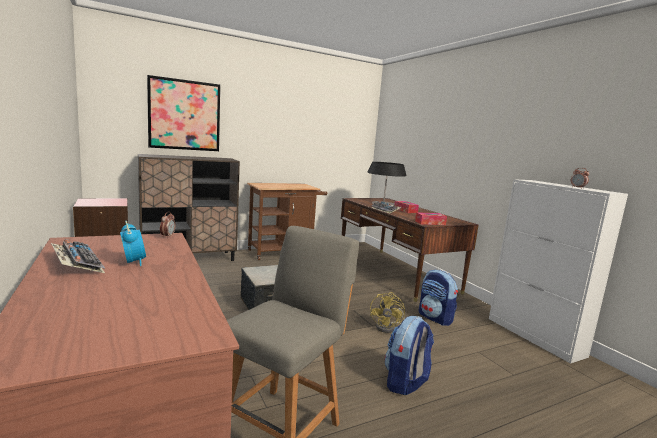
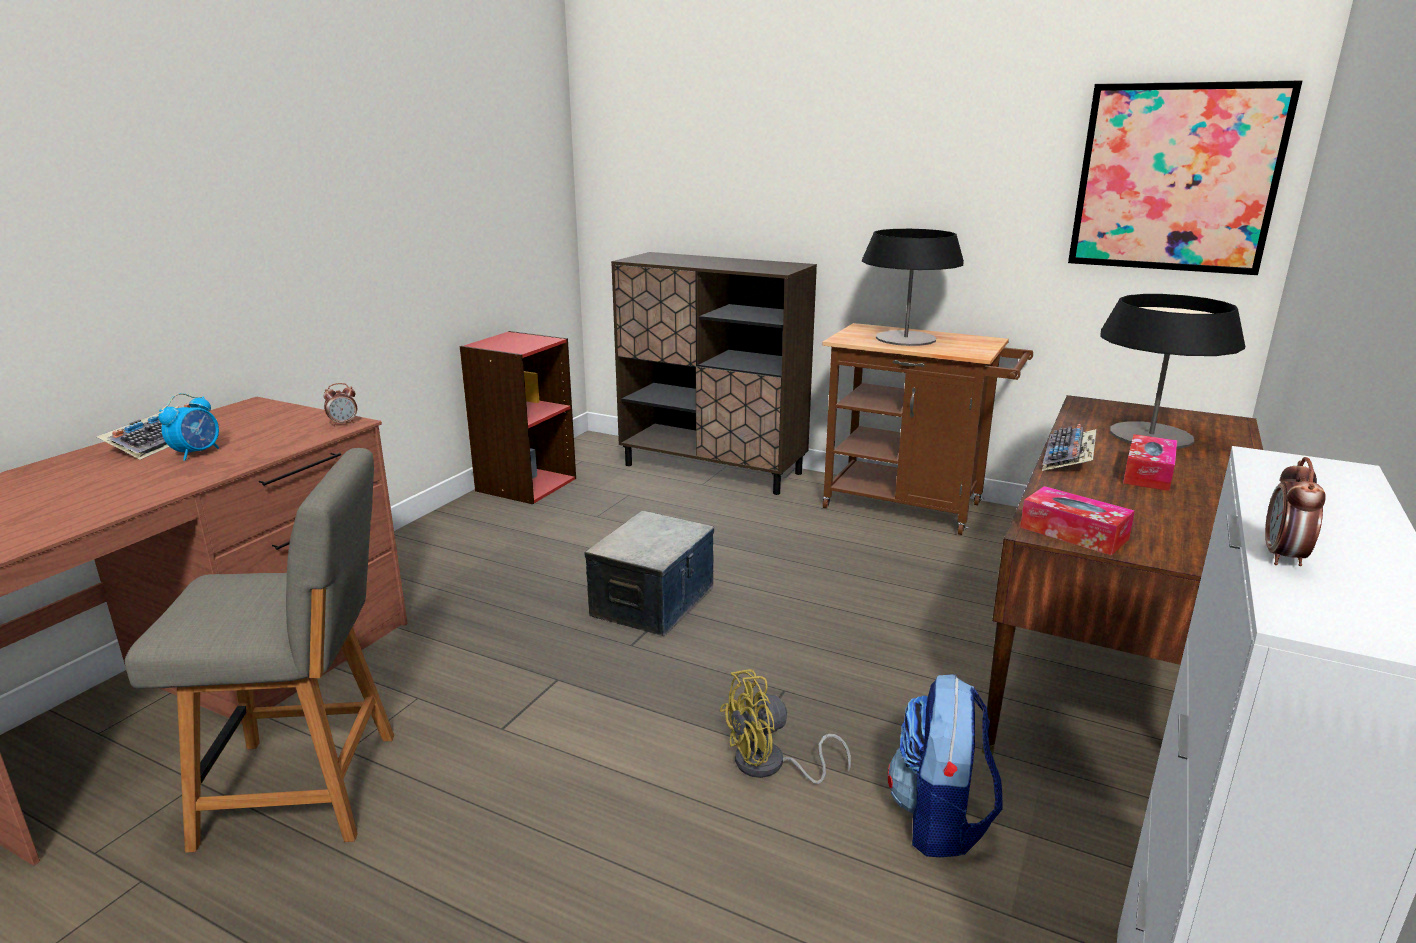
camera: 55 degrees right, 10 degrees up
picture [147,75,220,151] -> picture moved to [1068,80,1303,275]
backpack [385,316,434,395] -> none
none -> table lamp [862,229,964,346]

